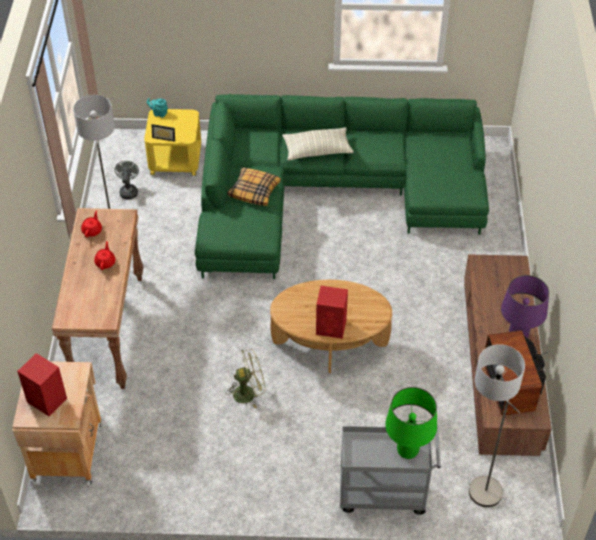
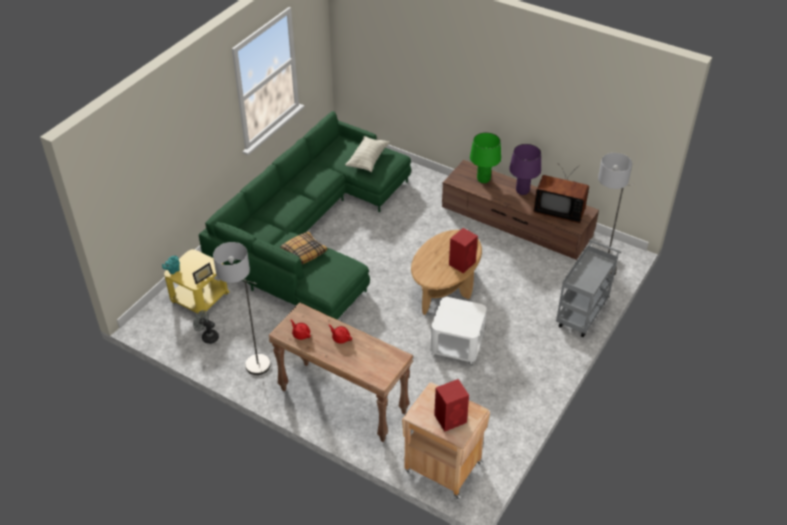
camera: 60 degrees left, 5 degrees down
green fan [226,349,266,409] -> white side table [430,297,487,364]
pillow [282,127,354,161] -> pillow moved to [345,136,390,172]
green table lamp [385,387,437,459] -> green table lamp moved to [470,132,501,183]

